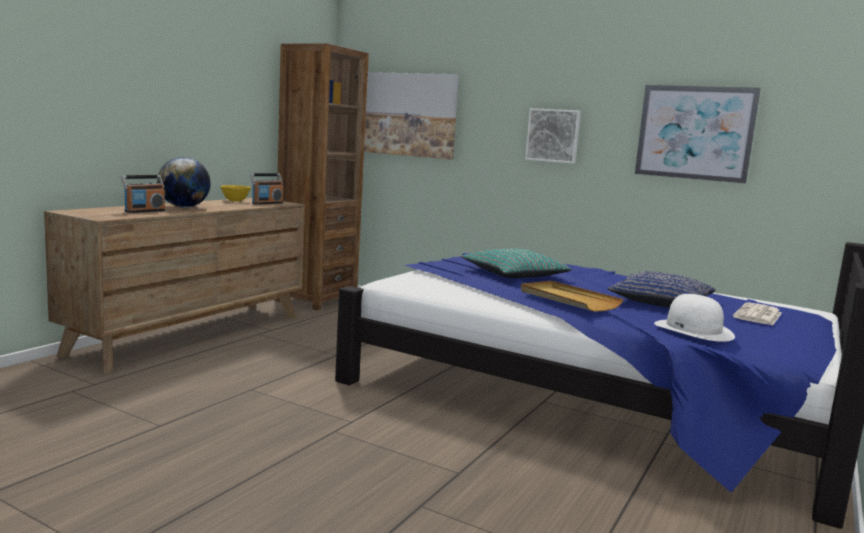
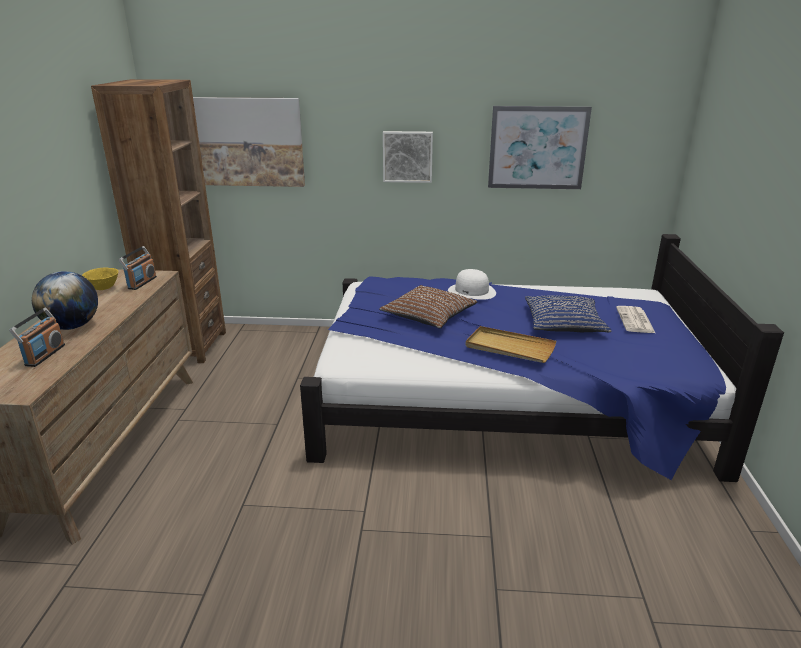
camera: 25 degrees left, 15 degrees up
turquoise pillow [461,249,572,278] -> brown pillow [379,285,478,328]
white hat [654,294,735,342] -> white hat moved to [448,269,496,300]

